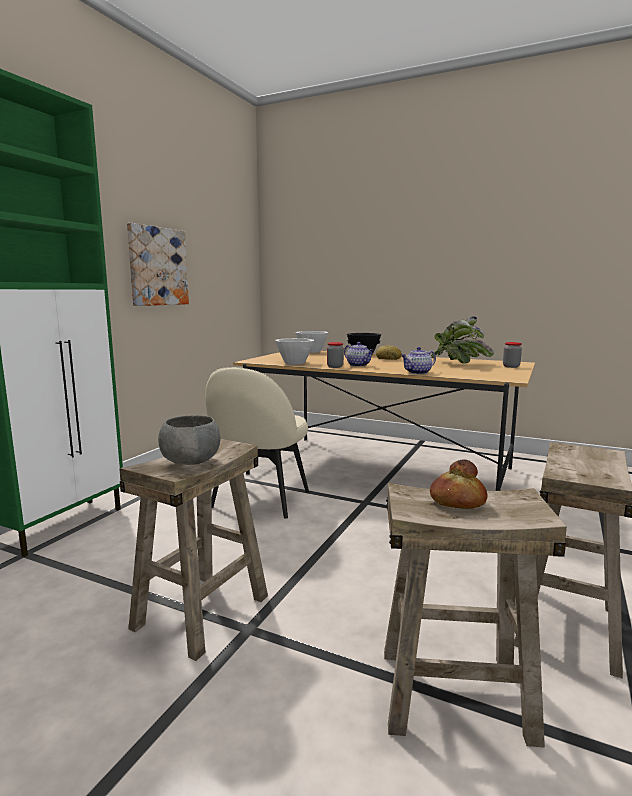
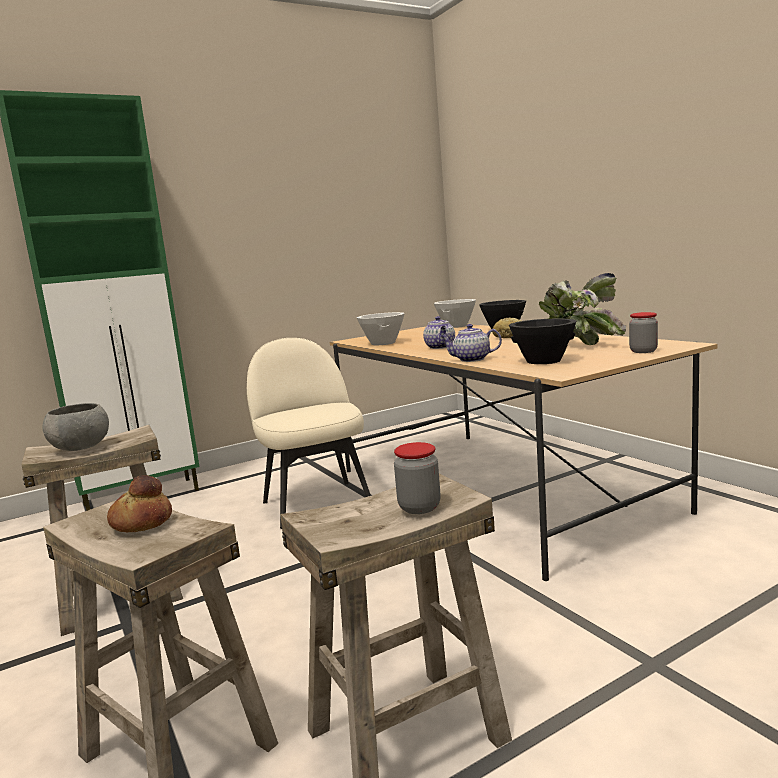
camera: 35 degrees right, 0 degrees up
picture [127,223,189,306] -> none
beige chair [205,367,309,519] -> beige chair turned 105 degrees clockwise [247,338,371,529]
jar [327,342,344,368] -> jar moved to [394,442,441,514]
none -> black bowl [509,318,576,364]

